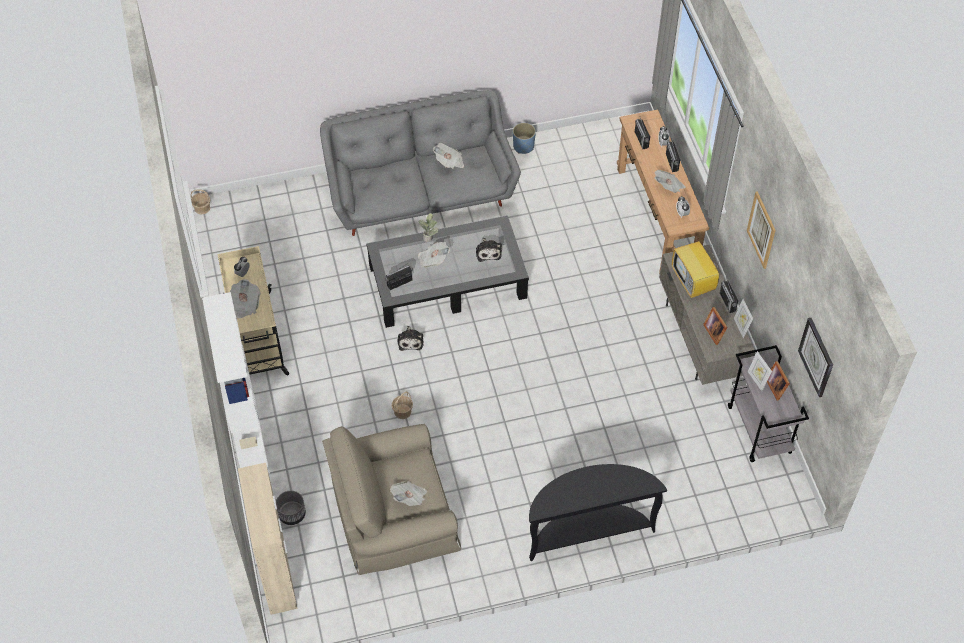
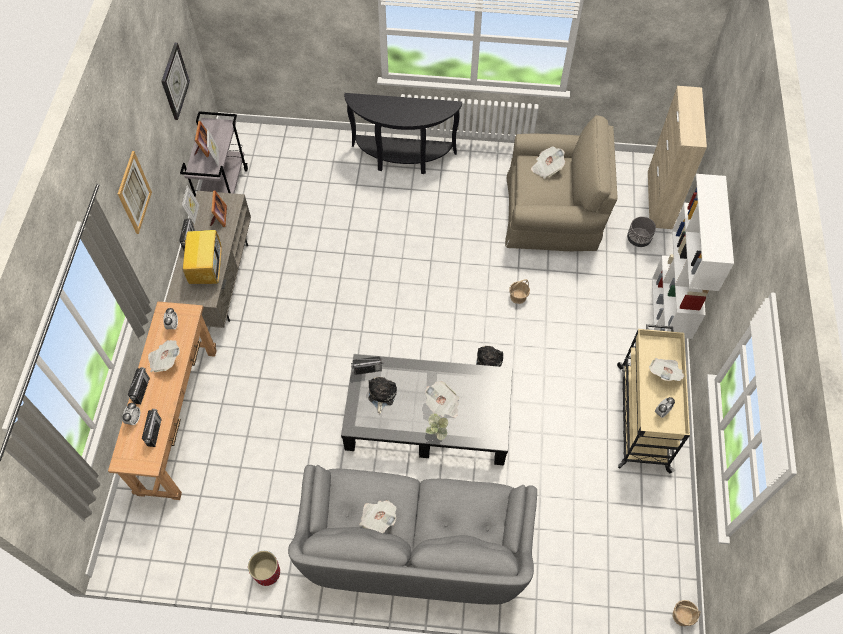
camera: 160 degrees left, 5 degrees up
radio [385,263,413,290] -> radio moved to [351,356,383,375]
blue planter [513,123,536,154] -> red planter [248,551,280,586]

